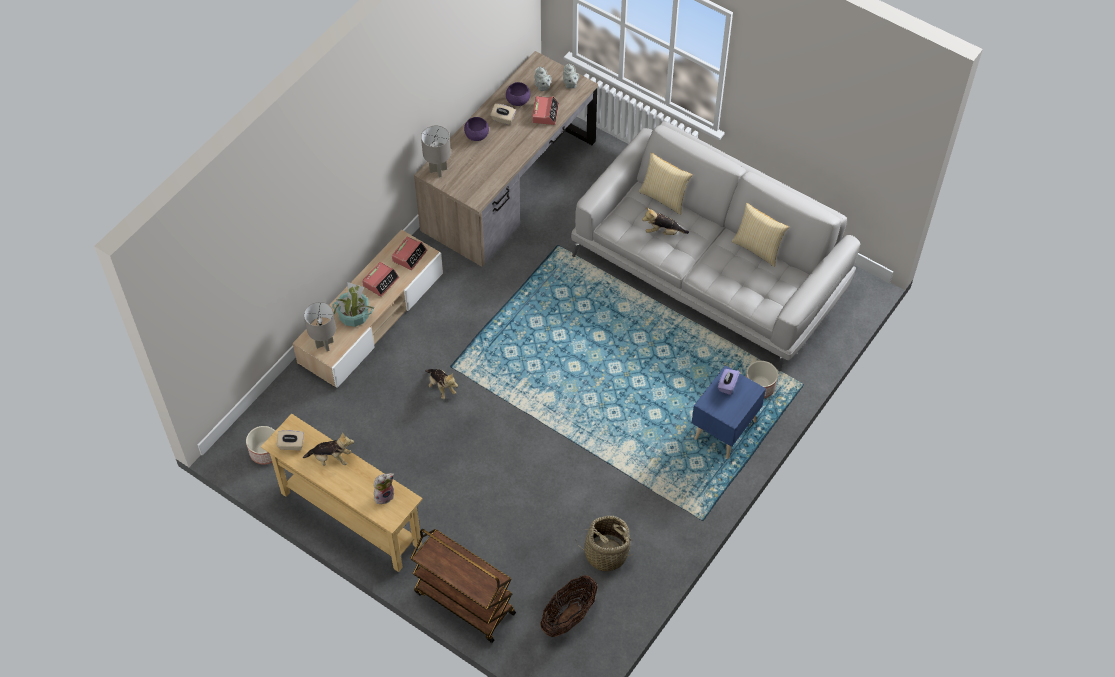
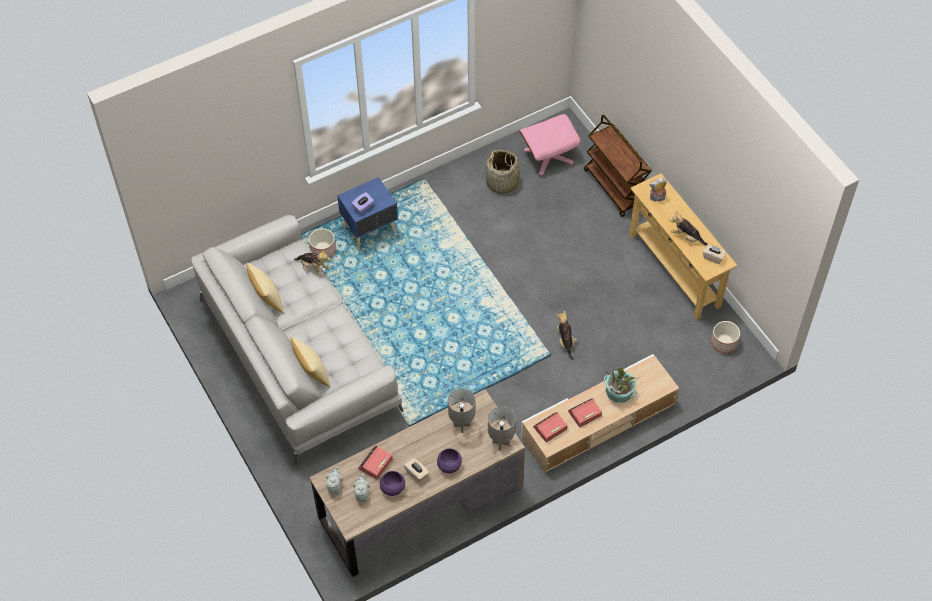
camera: 155 degrees left, 0 degrees up
grey table lamp [304,302,336,351] -> grey table lamp moved to [448,388,475,433]
basket [540,575,598,637] -> pink ottoman [519,114,581,175]
plush toy [642,208,689,235] -> plush toy moved to [294,250,331,276]

